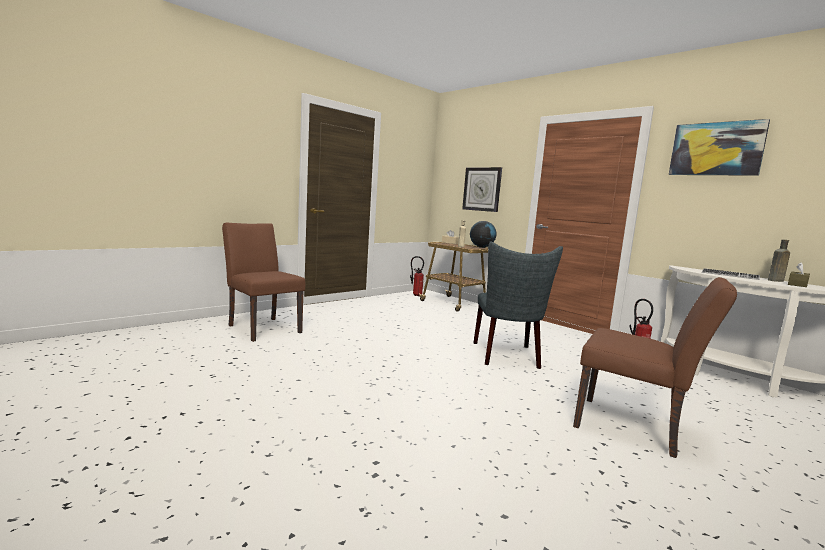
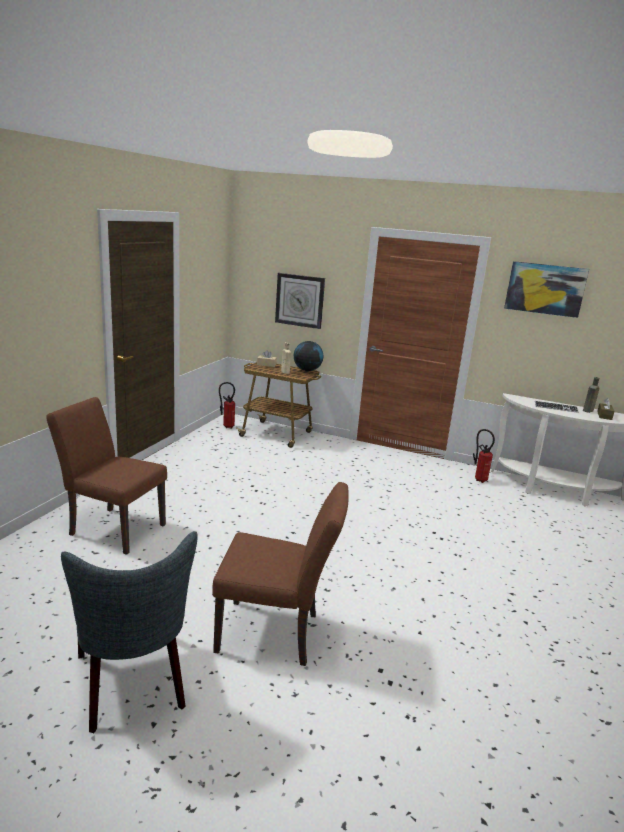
camera: 25 degrees left, 10 degrees up
grey chair [473,242,563,369] -> grey chair moved to [61,531,198,733]
brown chair [573,277,737,458] -> brown chair moved to [212,482,349,666]

